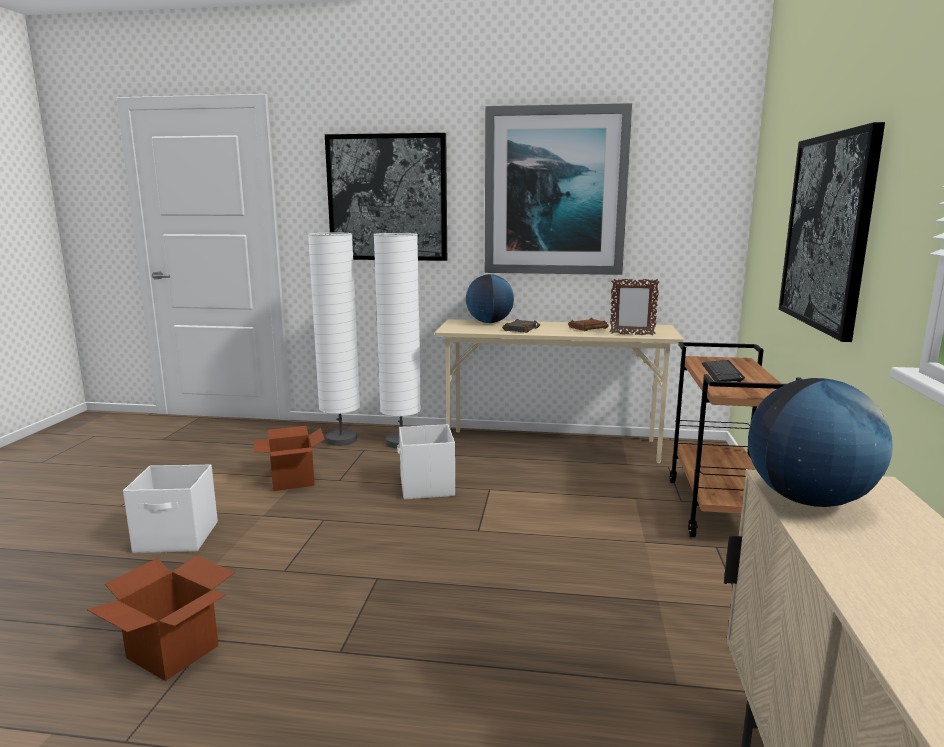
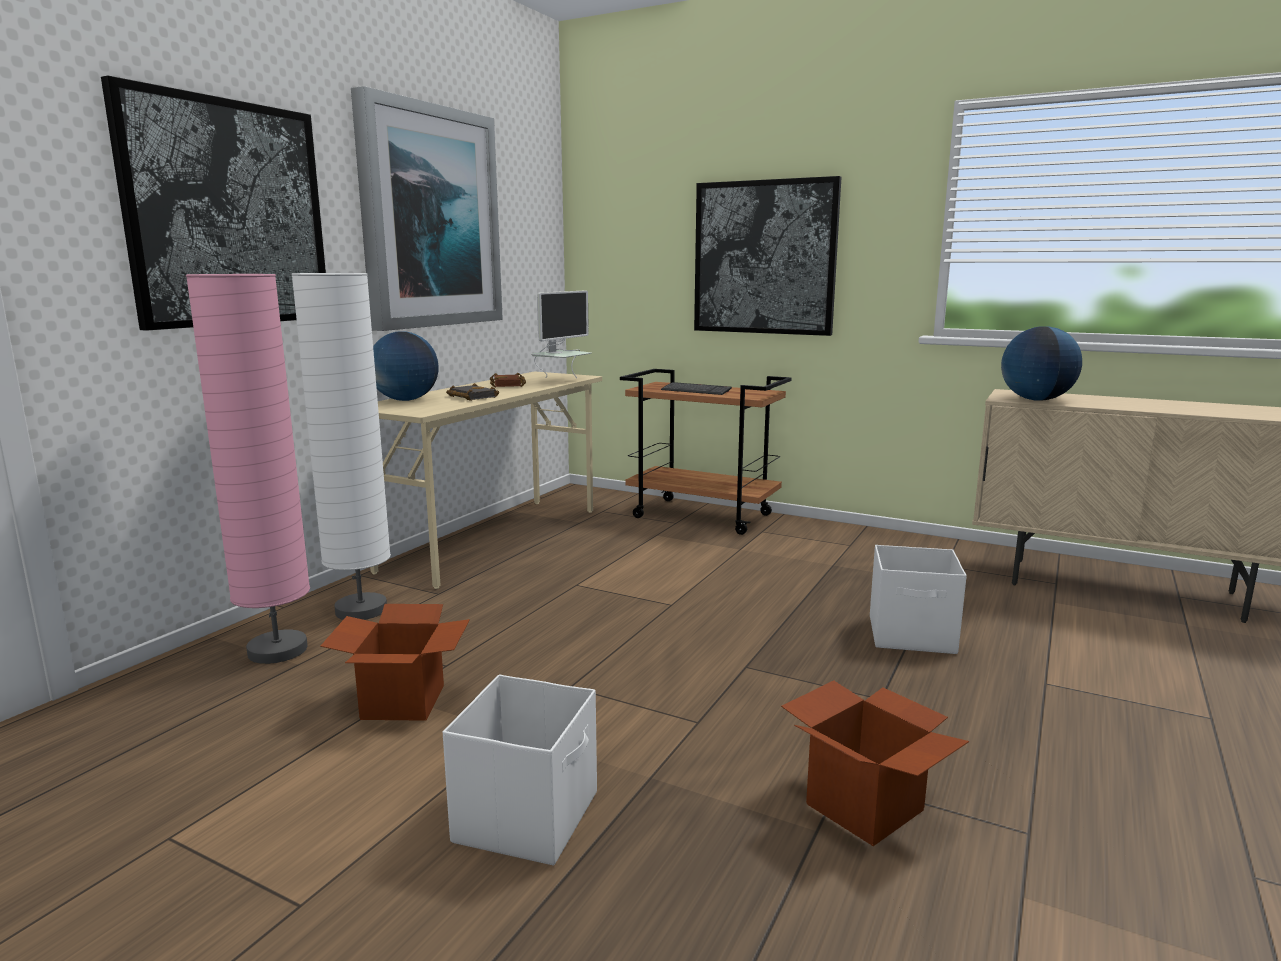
camera: 70 degrees left, 0 degrees up
white floor lamp [308,233,360,446] -> pink floor lamp [186,274,310,664]
white storage box [397,424,455,499] -> white storage box moved to [870,545,967,654]
picture frame [610,279,659,336] -> monitor [531,291,591,378]

